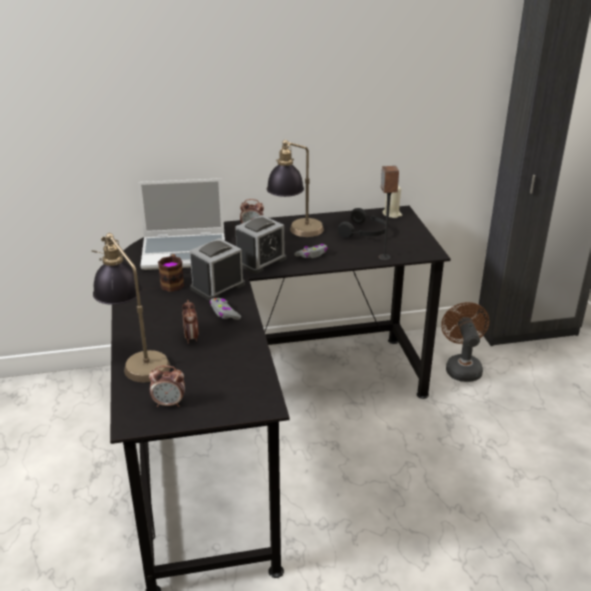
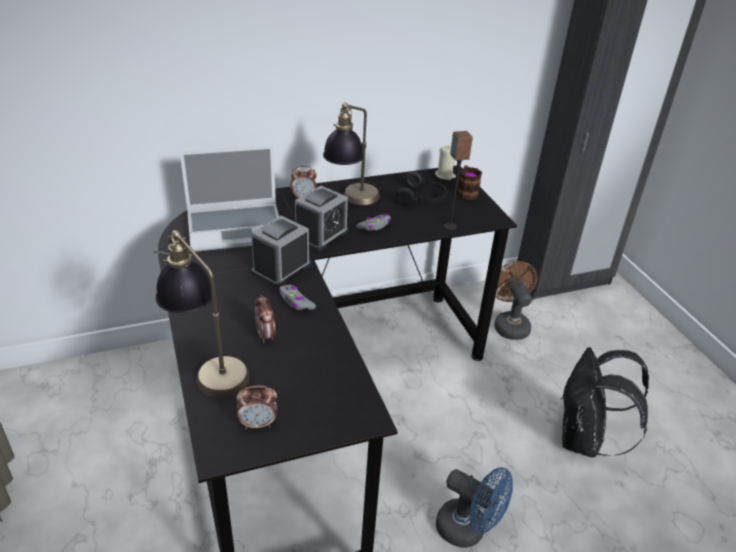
camera: 10 degrees left, 5 degrees up
mug [158,254,184,292] -> mug moved to [457,165,482,200]
none -> blue fan [436,467,513,548]
none -> black backpack [561,347,649,458]

